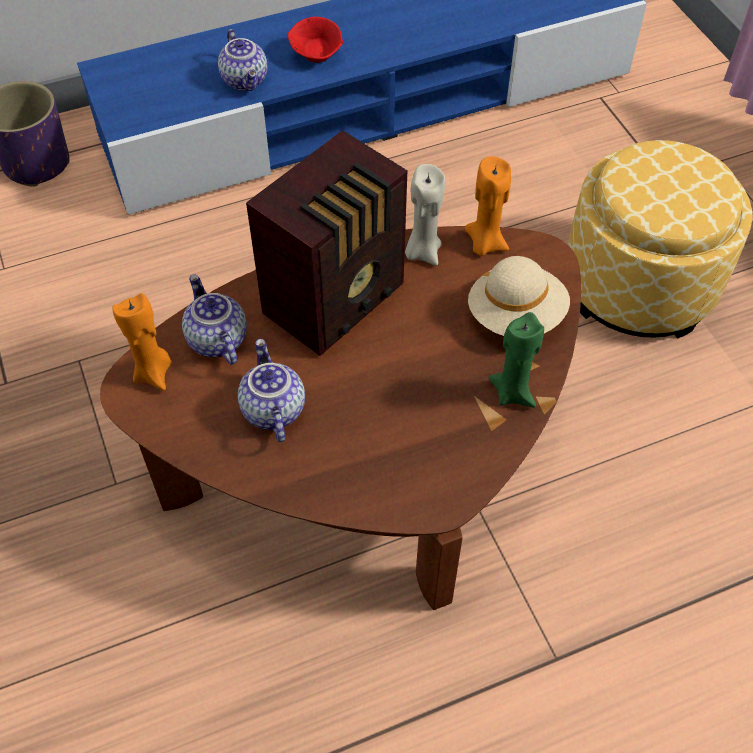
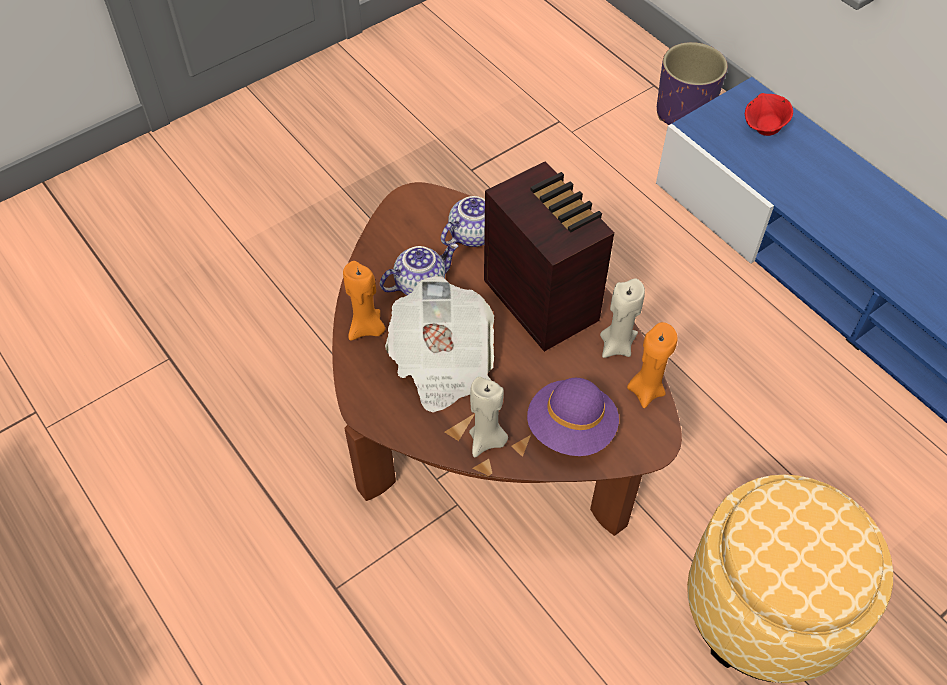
camera: 75 degrees right, 0 degrees up
orange candle [112,293,172,391] -> orange candle moved to [343,261,385,341]
teapot [218,29,267,91] -> none
radio [246,130,408,356] -> radio turned 150 degrees counterclockwise [484,161,615,352]
red bowl [287,17,343,63] -> red bowl moved to [745,93,793,136]
beige hat [468,256,570,336] -> purple hat [527,378,619,456]
green candle [488,312,544,408] -> beige candle [469,377,508,457]
none -> newspaper [385,276,494,413]

